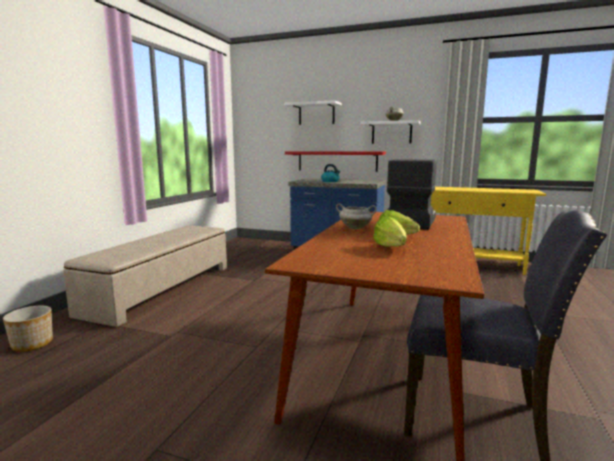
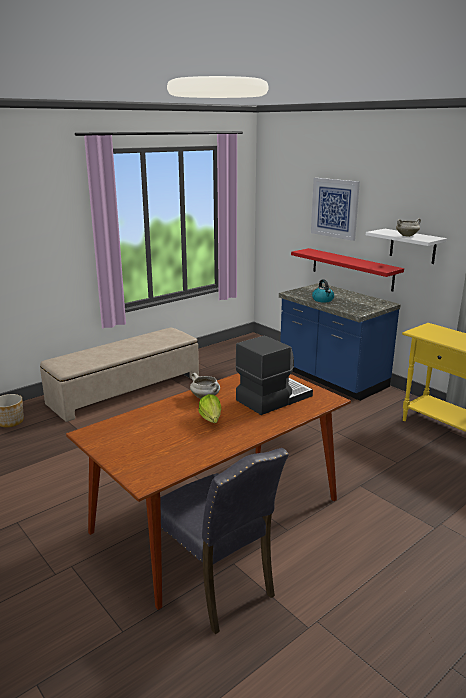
camera: 30 degrees right, 10 degrees up
white shelf [284,100,342,125] -> picture [311,178,360,241]
lettuce [373,217,407,247] -> none

